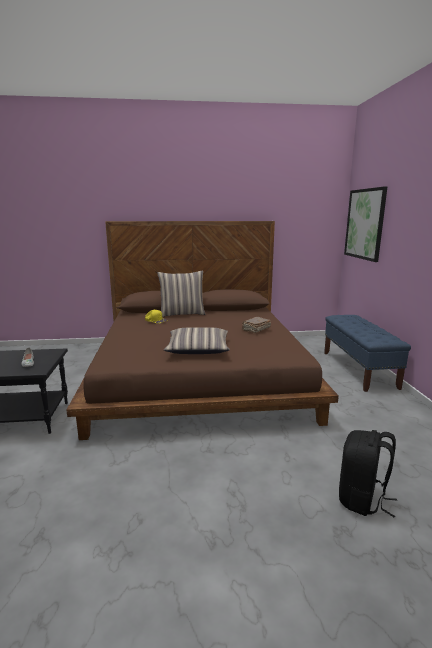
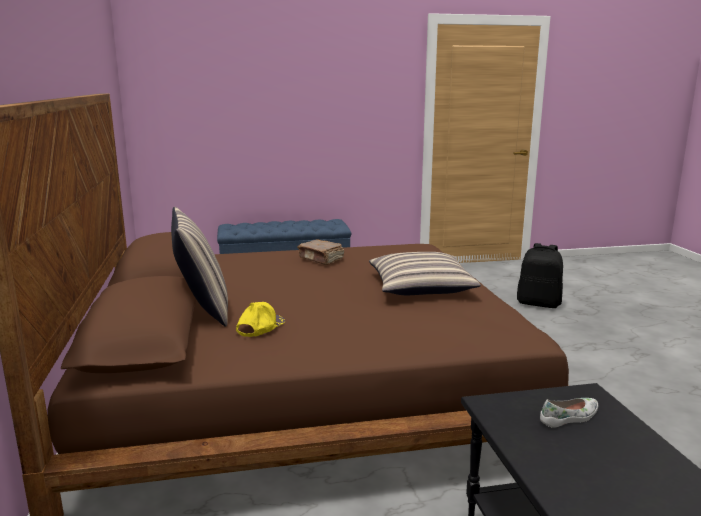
camera: 95 degrees left, 0 degrees up
picture [344,187,387,262] -> none

